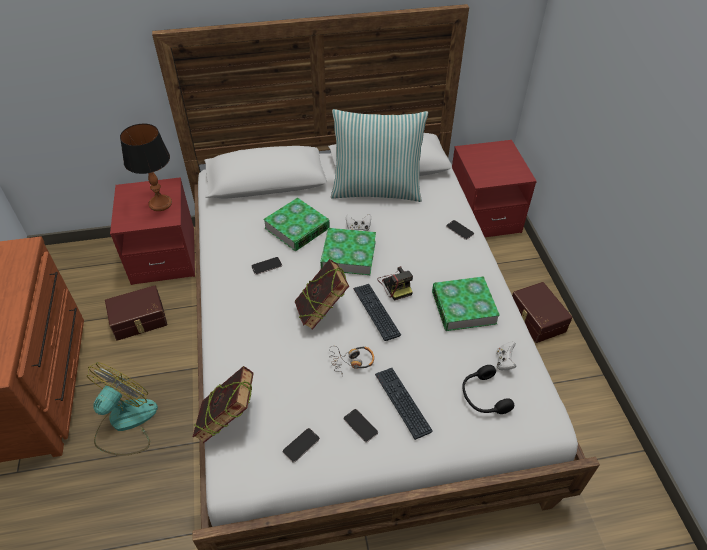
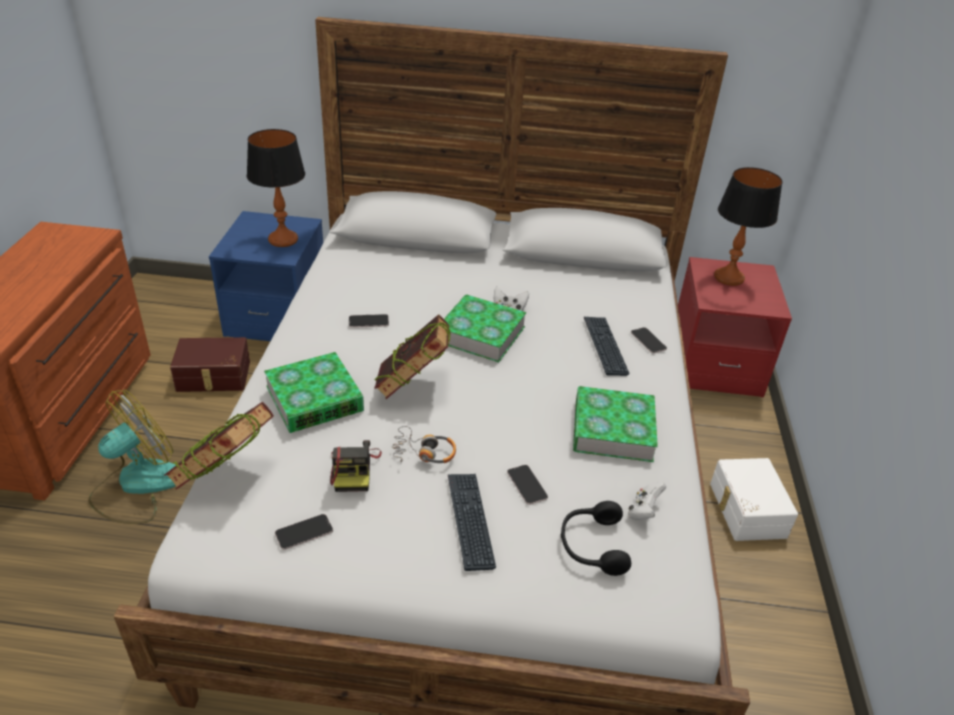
camera: 15 degrees right, 10 degrees down
red nightstand [110,177,195,285] -> blue nightstand [209,211,323,341]
book [263,198,330,251] -> book moved to [264,352,364,433]
pillow [331,109,428,202] -> none
phone [344,409,378,443] -> phone moved to [507,465,548,505]
keyboard [353,284,401,341] -> keyboard moved to [584,317,630,376]
camera [378,266,413,301] -> camera moved to [330,440,382,492]
brown storage box [512,282,572,343] -> white storage box [710,458,798,541]
none -> table lamp [714,167,783,286]

